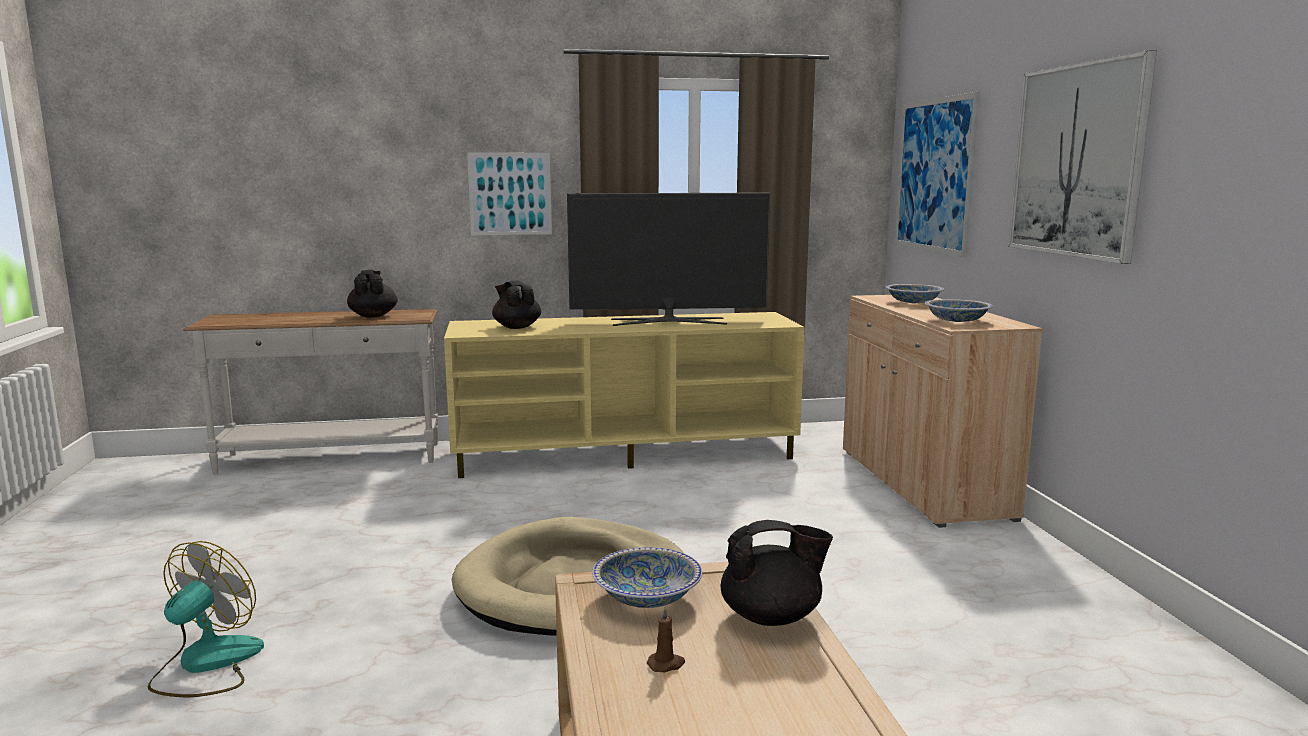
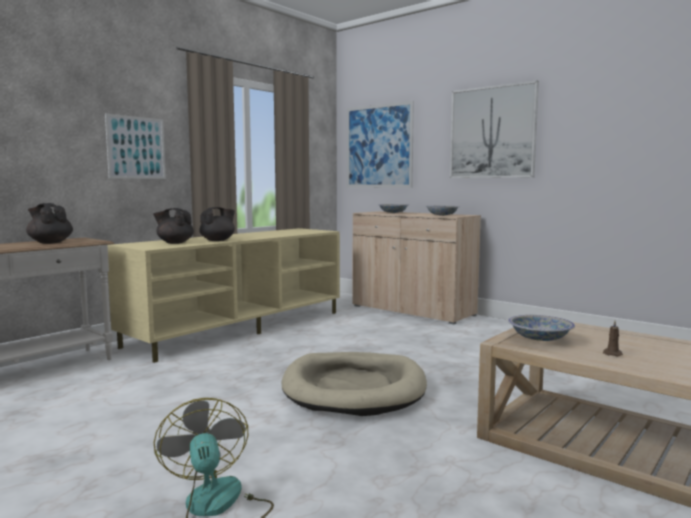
camera: 40 degrees left, 5 degrees down
television [567,193,770,326] -> none
black teapot [721,520,833,626] -> black teapot moved to [199,207,235,241]

